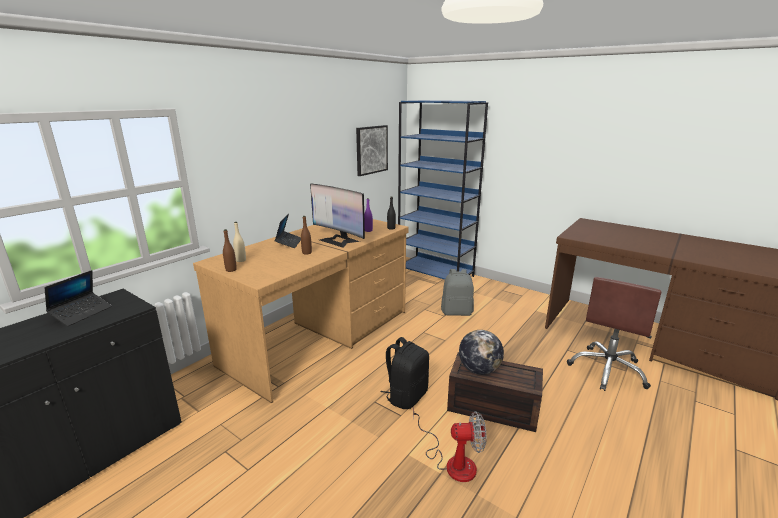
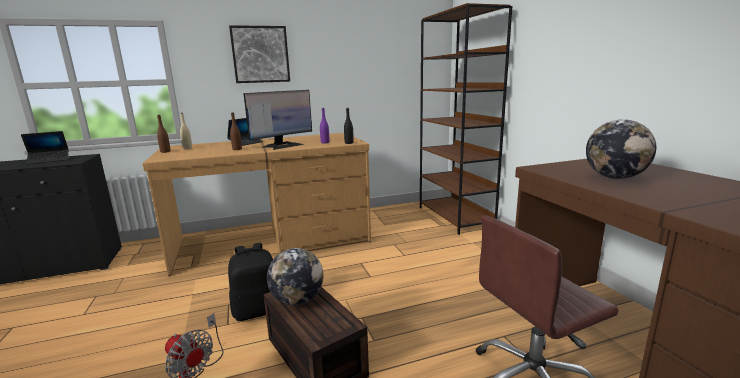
camera: 35 degrees right, 5 degrees down
monitor [310,184,365,248] -> monitor turned 120 degrees counterclockwise [243,90,312,150]
picture [356,125,388,176] -> picture moved to [229,25,290,83]
blue bookcase [398,100,488,280] -> brown bookcase [420,3,512,235]
grey backpack [441,269,474,316] -> none
none -> globe [586,119,656,179]

